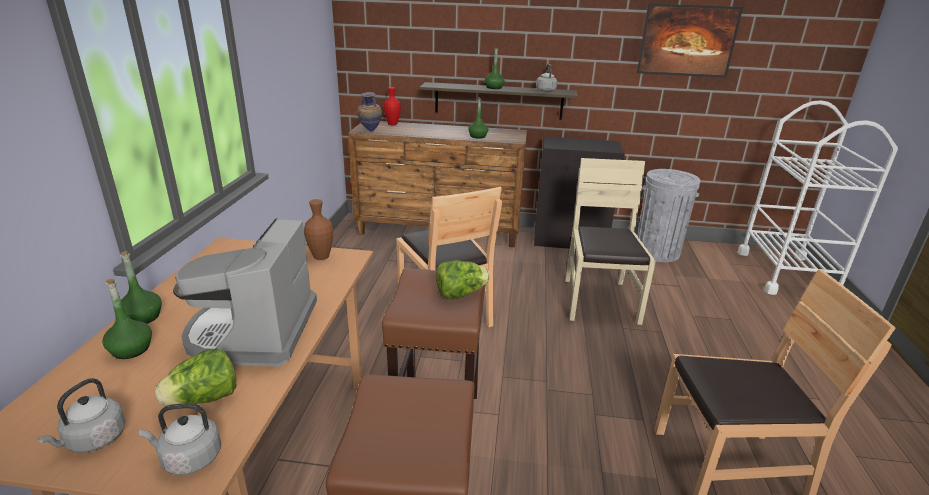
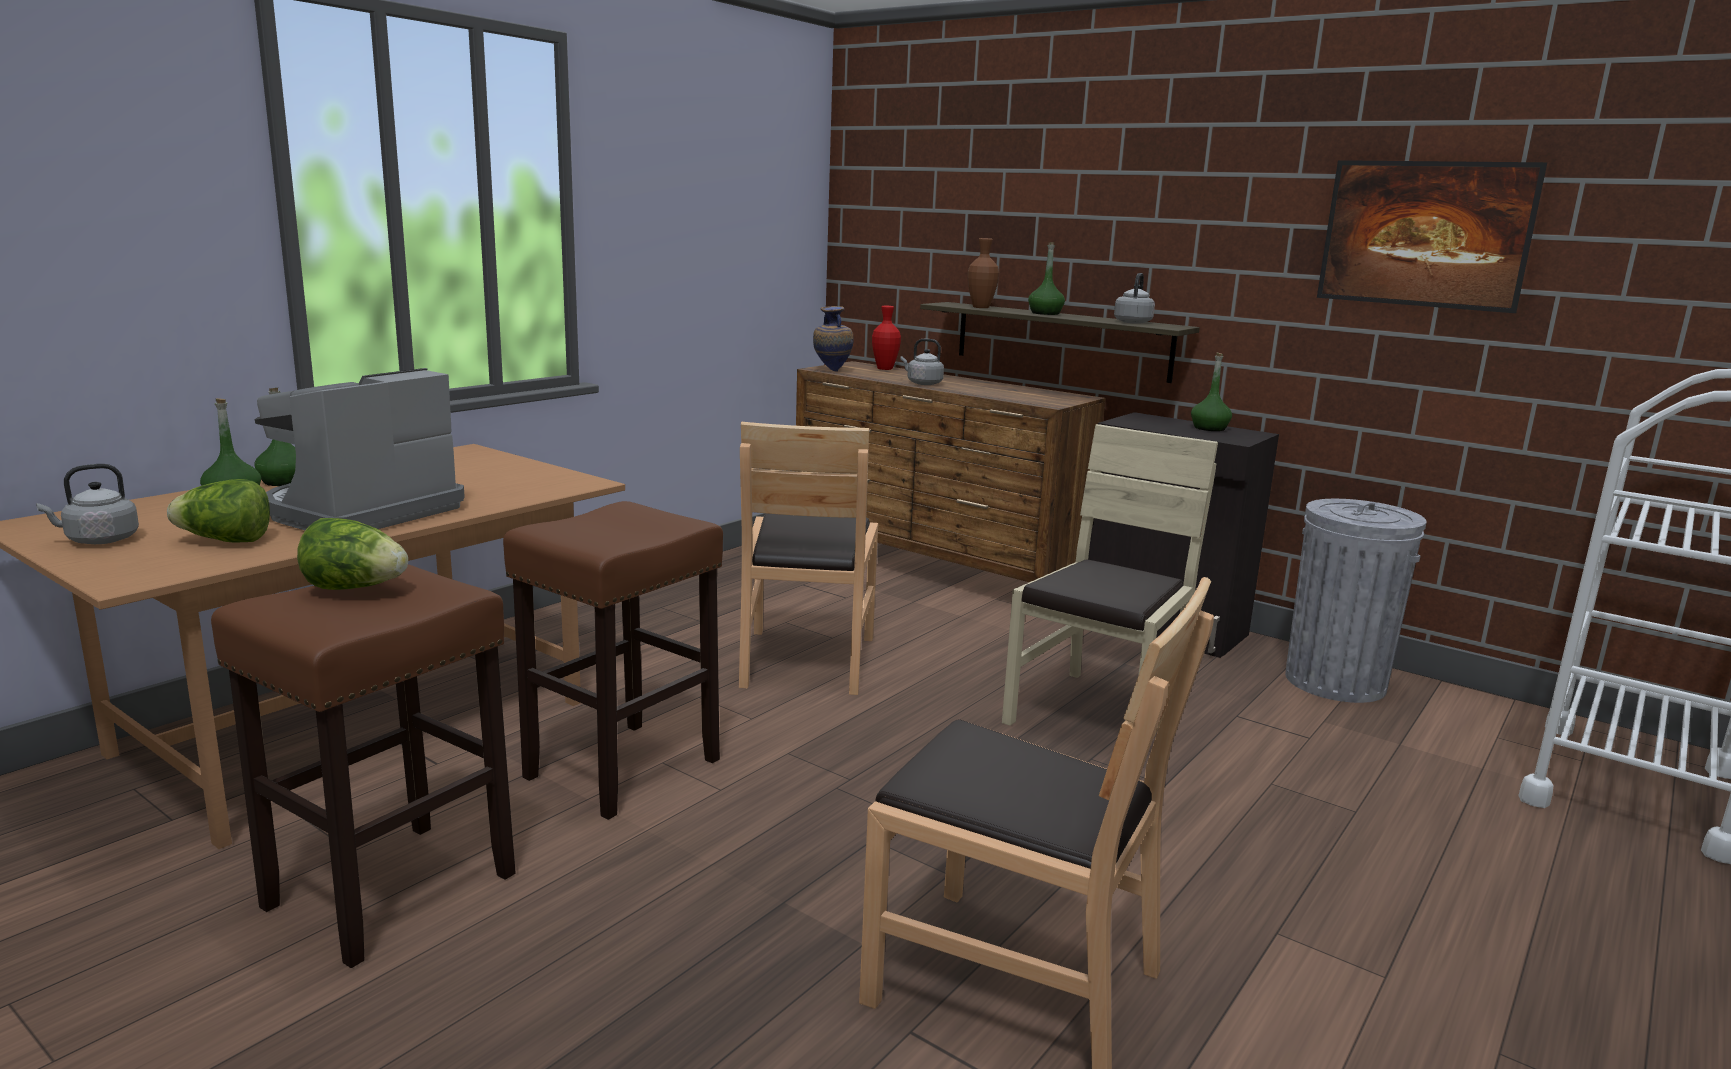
camera: 30 degrees right, 10 degrees down
grey kettle [139,403,221,475] -> grey kettle moved to [901,339,944,385]
brown vase [304,199,333,260] -> brown vase moved to [967,238,999,308]
lettuce [436,260,490,299] -> lettuce moved to [297,518,408,590]
green bottle [468,98,488,139] -> green bottle moved to [1191,353,1232,431]

